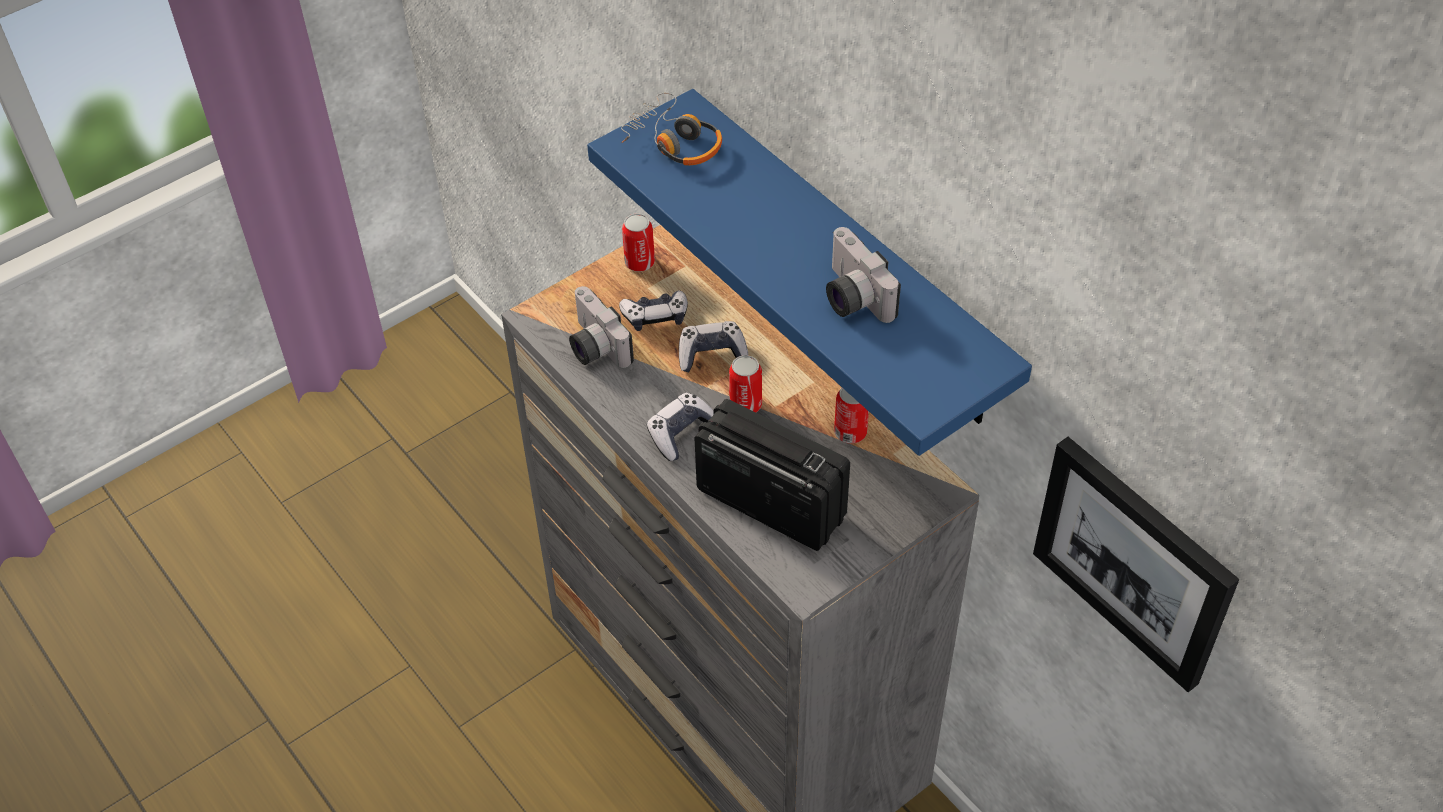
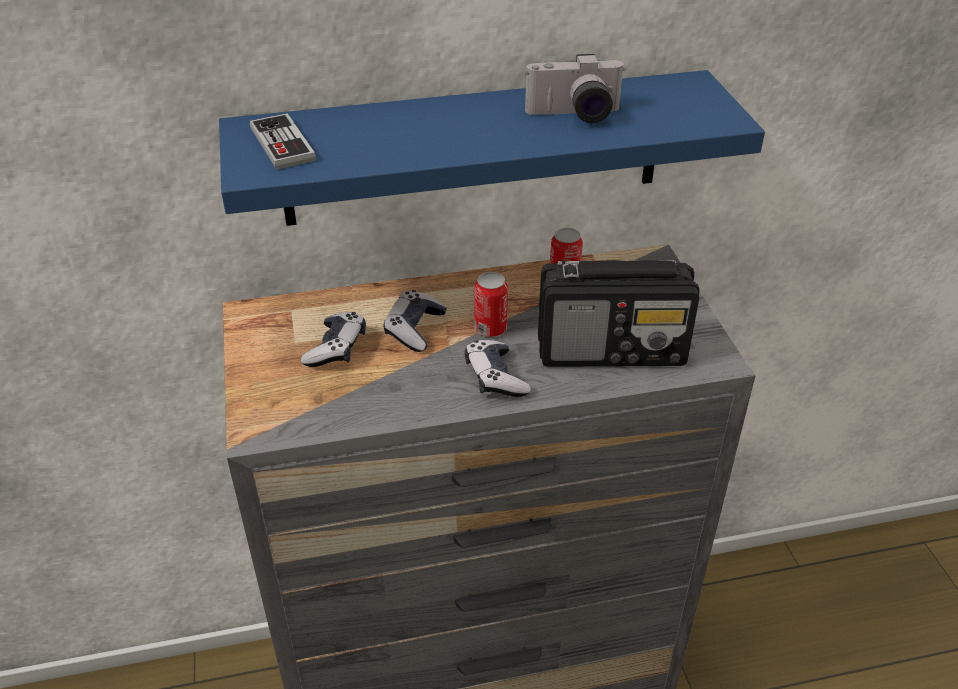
camera: 65 degrees left, 10 degrees down
camera [569,286,634,368] -> none
headphones [621,93,722,165] -> game controller [250,113,316,170]
can [622,213,655,272] -> none
radio [695,399,850,551] -> radio turned 150 degrees counterclockwise [538,259,699,367]
picture [1033,437,1239,692] -> none

